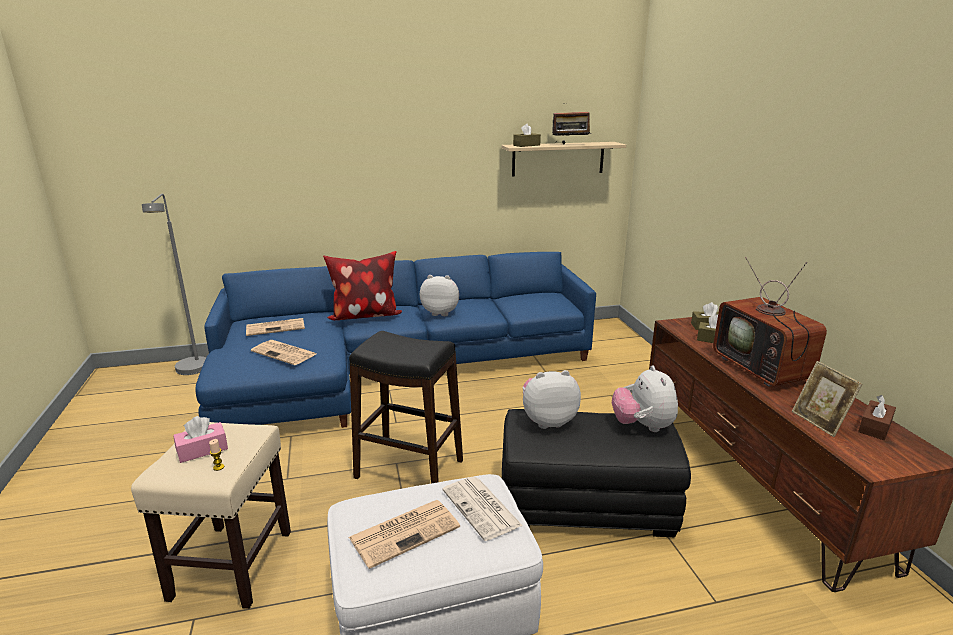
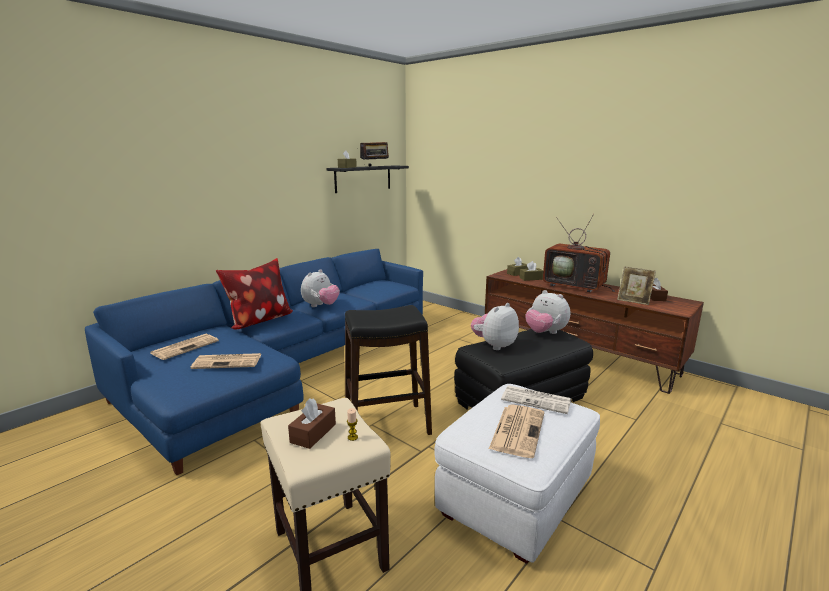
camera: 35 degrees left, 5 degrees down
grey floor lamp [142,194,206,375] -> none
pink tissue box [173,416,228,463] -> brown tissue box [288,398,336,449]
plush toy [420,275,459,316] -> plush toy turned 150 degrees clockwise [301,269,340,307]
beige shelf [501,142,626,177] -> black shelf [326,165,409,193]

